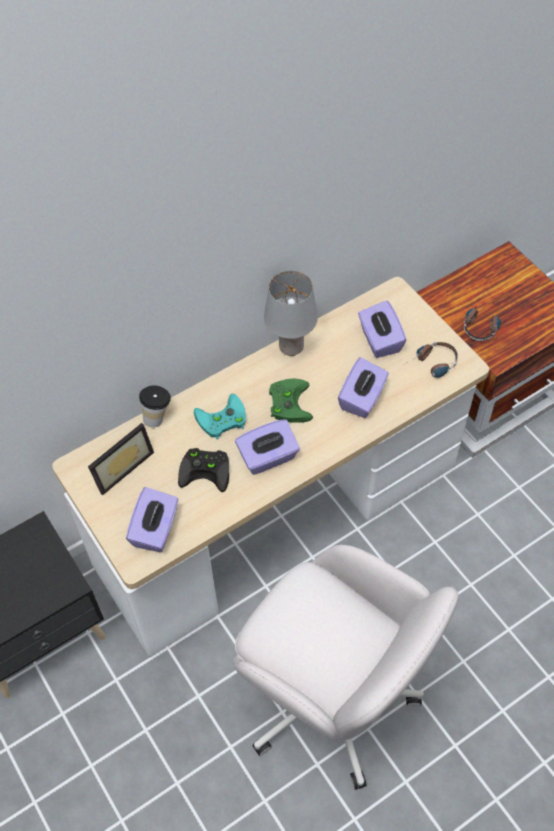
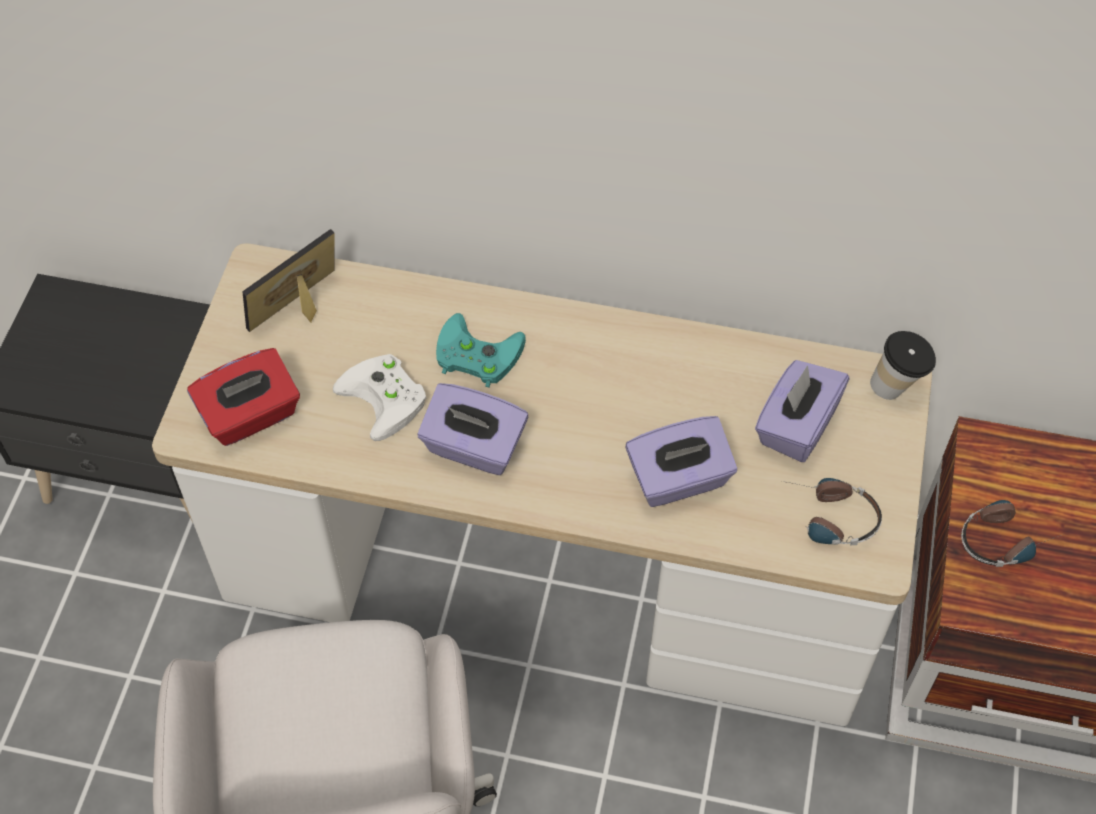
camera: 45 degrees right, 0 degrees up
picture frame [88,423,154,495] -> picture frame turned 135 degrees clockwise [243,229,335,332]
purple tissue box [126,487,178,552] -> red tissue box [187,348,300,446]
cup [139,385,171,427] -> cup moved to [870,331,936,400]
black game controller [178,448,229,492] -> white game controller [333,354,427,441]
grey table lamp [264,271,318,356] -> none
green game controller [269,379,313,423] -> none

